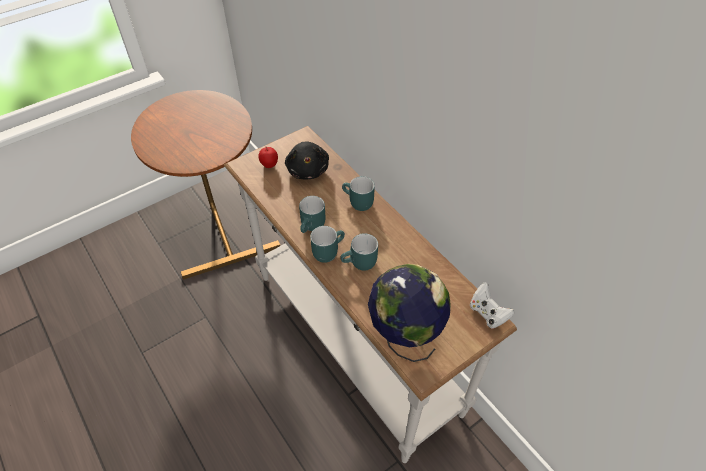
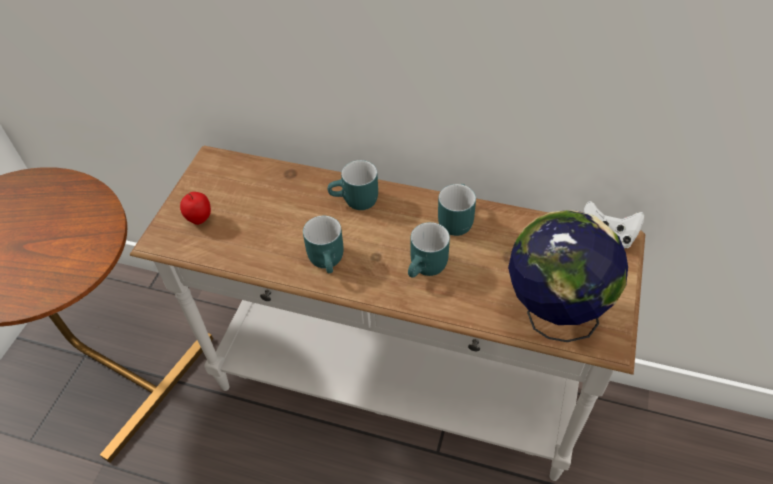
camera: 35 degrees left, 0 degrees up
black plush toy [285,142,329,179] -> none
turquoise mug [310,226,345,263] -> turquoise mug moved to [438,184,476,236]

